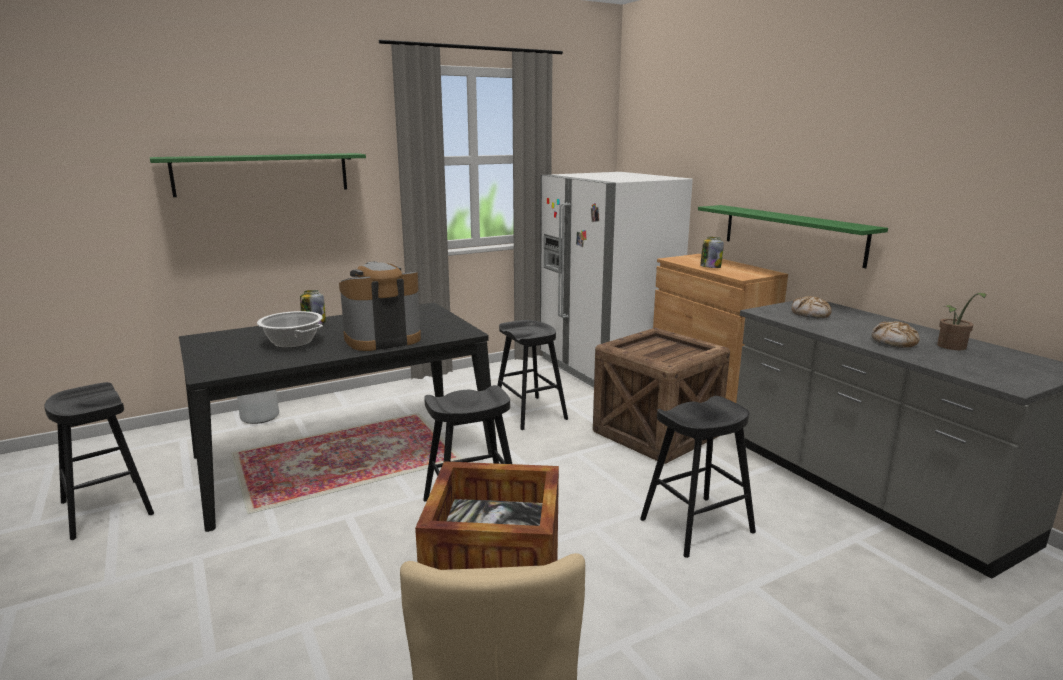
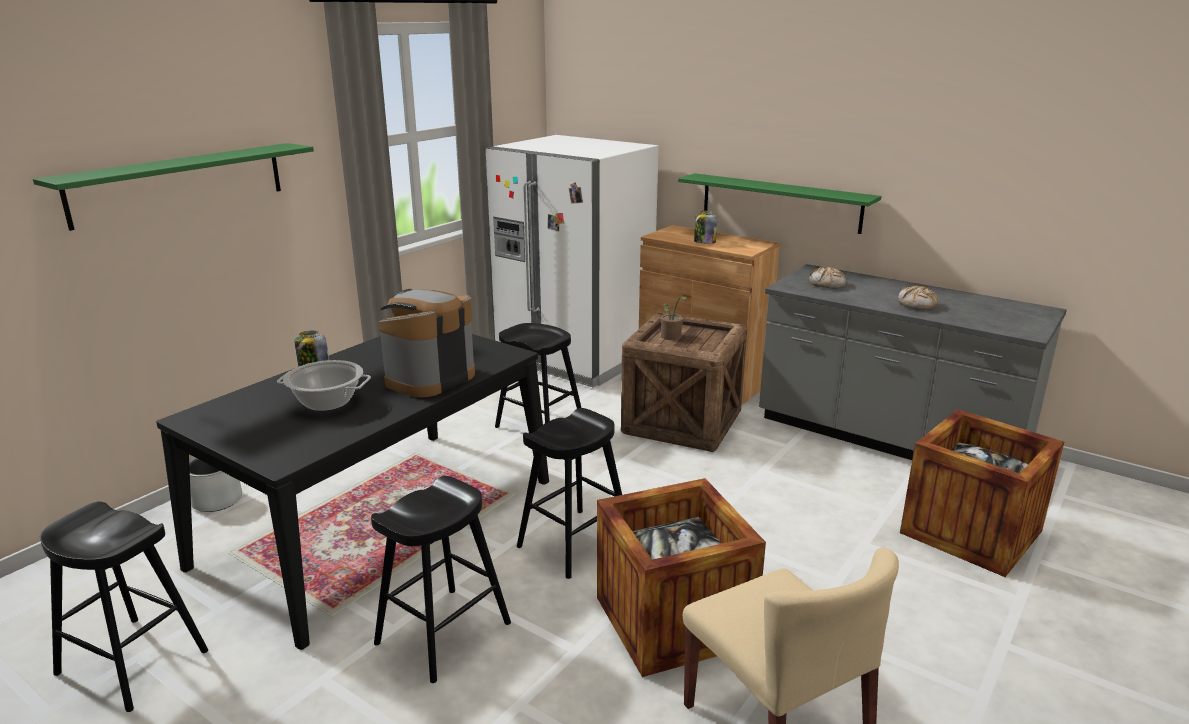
camera: 25 degrees left, 5 degrees up
black stool [640,396,756,558] -> black stool moved to [371,476,511,683]
potted plant [937,293,986,350] -> potted plant moved to [660,296,687,340]
none -> crate [900,409,1064,577]

